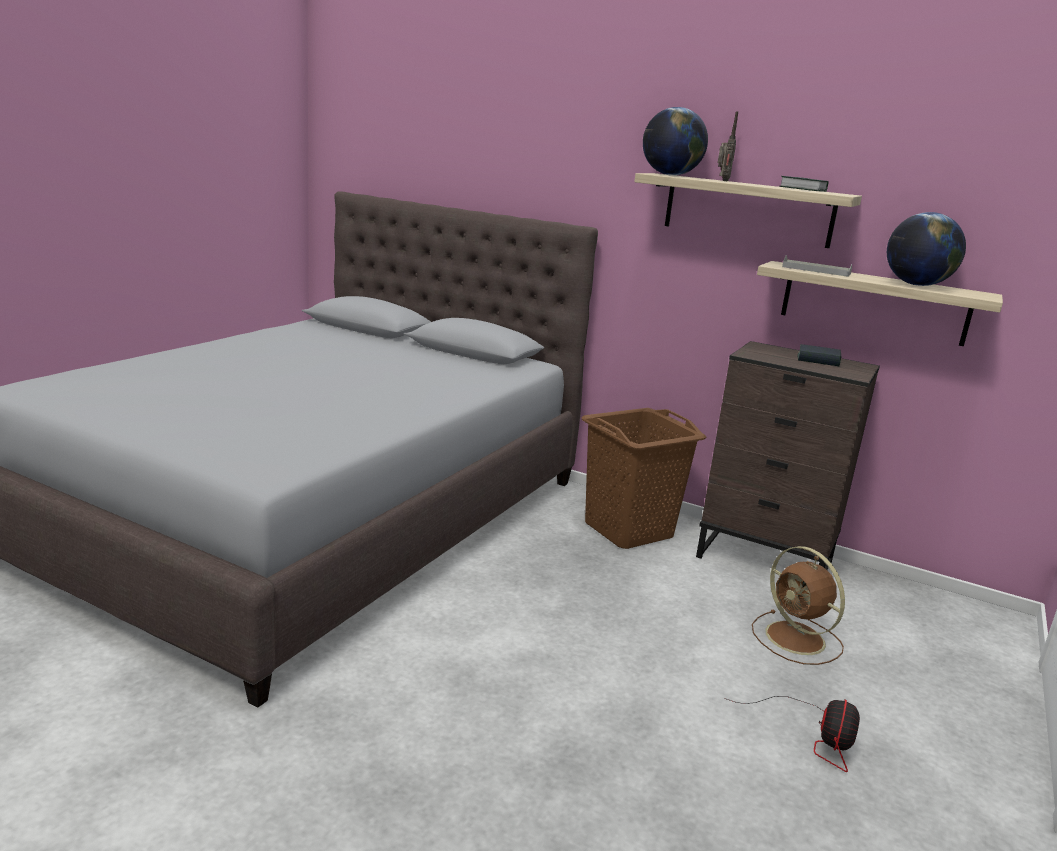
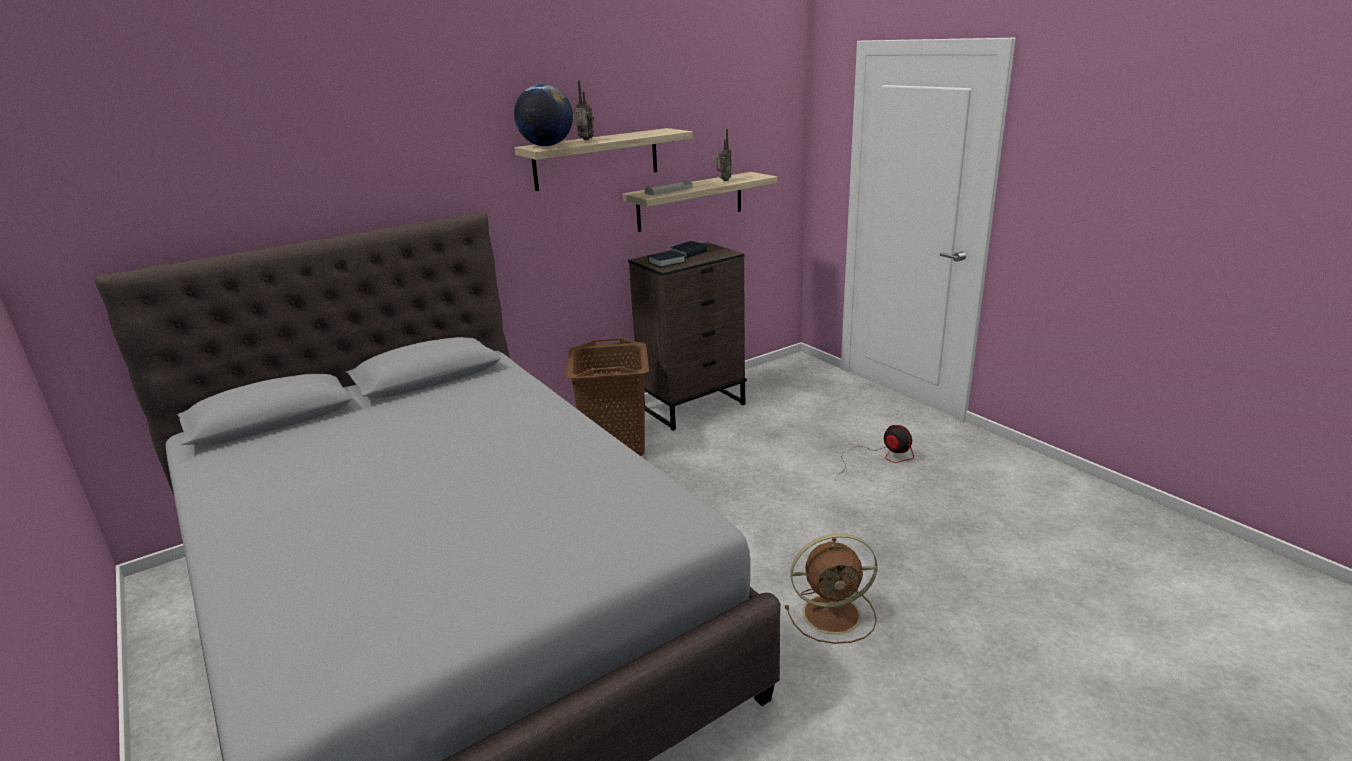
camera: 60 degrees left, 5 degrees up
brown fan [752,546,845,665] -> brown fan moved to [785,533,878,644]
book [779,176,829,192] -> book moved to [648,251,686,267]
globe [887,212,966,286] -> radio [716,129,732,181]

